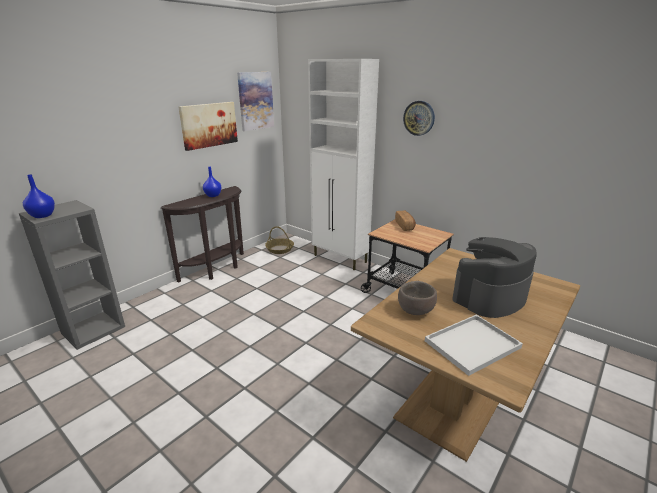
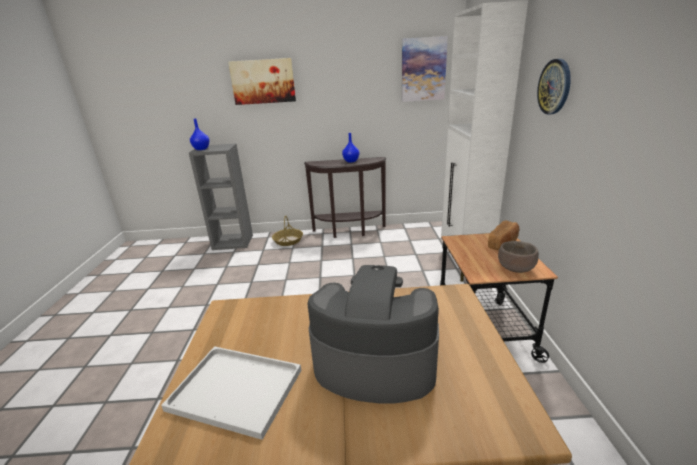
camera: 50 degrees right, 0 degrees up
picture [178,102,238,151] -> picture moved to [228,58,296,105]
basket [265,226,294,254] -> basket moved to [272,216,303,246]
brown bowl [398,281,437,315] -> brown bowl moved to [498,241,539,273]

